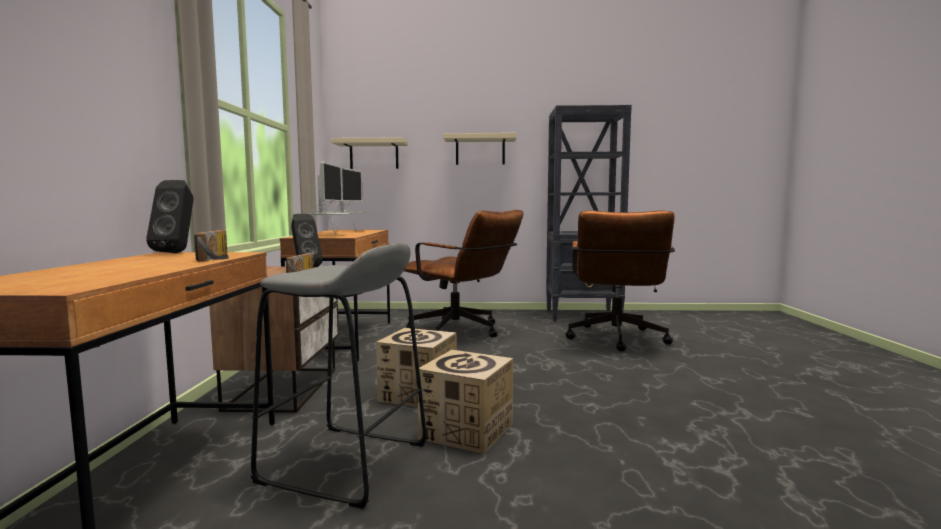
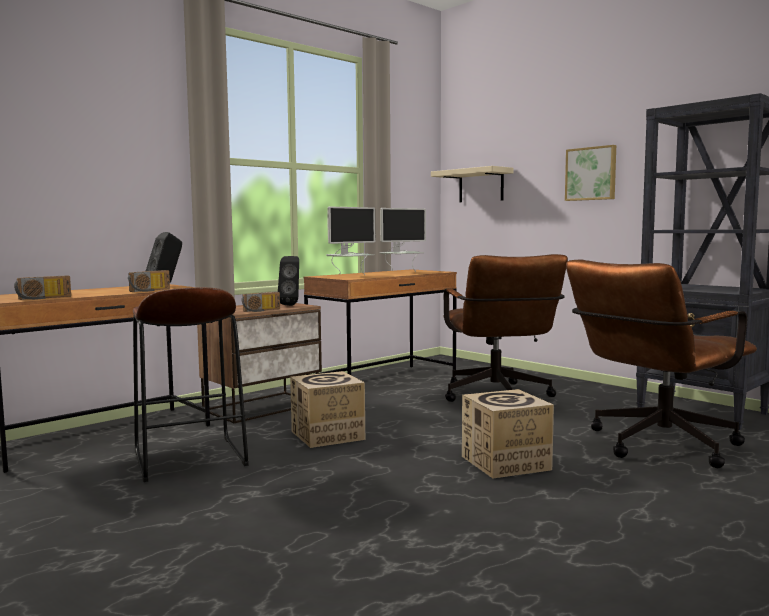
camera: 45 degrees right, 0 degrees up
grey stool [251,243,426,509] -> brown stool [133,287,249,482]
cardboard box [417,350,513,454] -> cardboard box moved to [462,389,554,478]
beige shelf [443,133,517,165] -> picture [565,145,616,201]
none -> radio [14,275,71,300]

